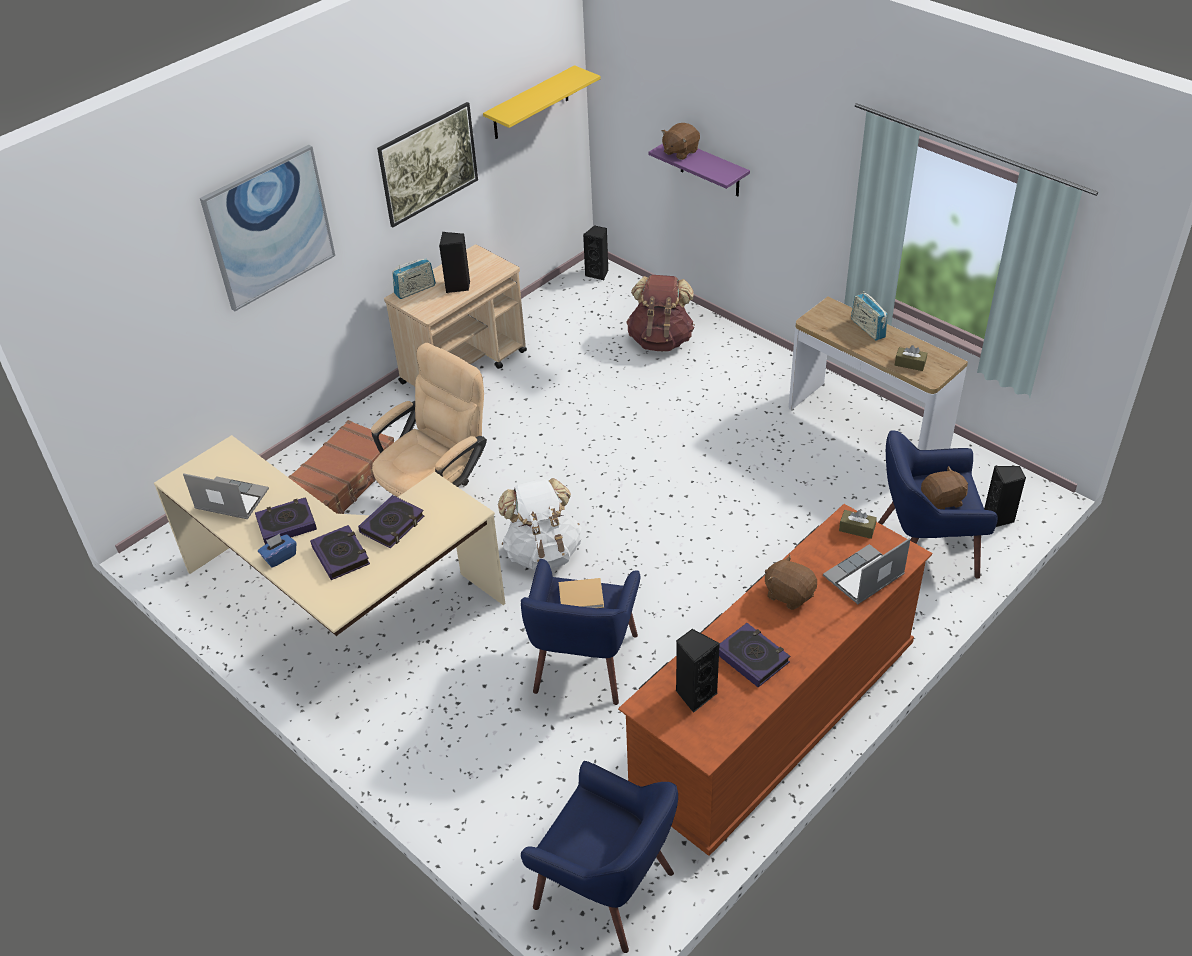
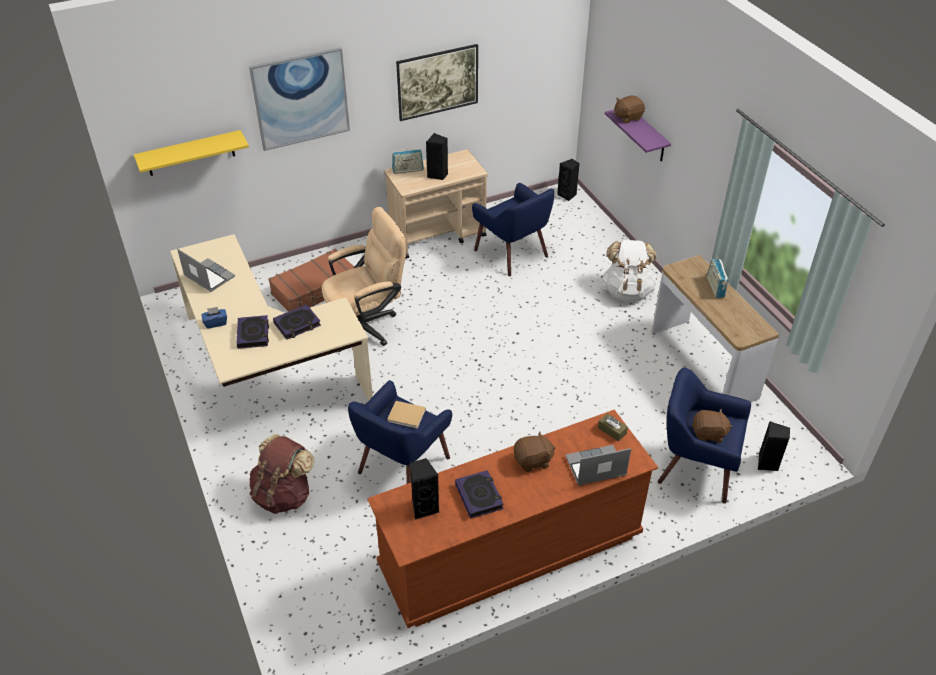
camera: 20 degrees right, 0 degrees up
book [255,497,317,544] -> none
yellow shelf [483,65,601,139] -> yellow shelf moved to [134,130,249,176]
white backpack [498,478,581,571] -> white backpack moved to [602,240,657,301]
blue armchair [521,761,678,953] -> blue armchair moved to [472,183,554,276]
brown backpack [627,275,695,351] -> brown backpack moved to [250,434,314,514]
brown plush toy [765,555,817,610] -> brown plush toy turned 105 degrees clockwise [514,431,556,472]
brown tissue box [895,345,927,371] -> none

